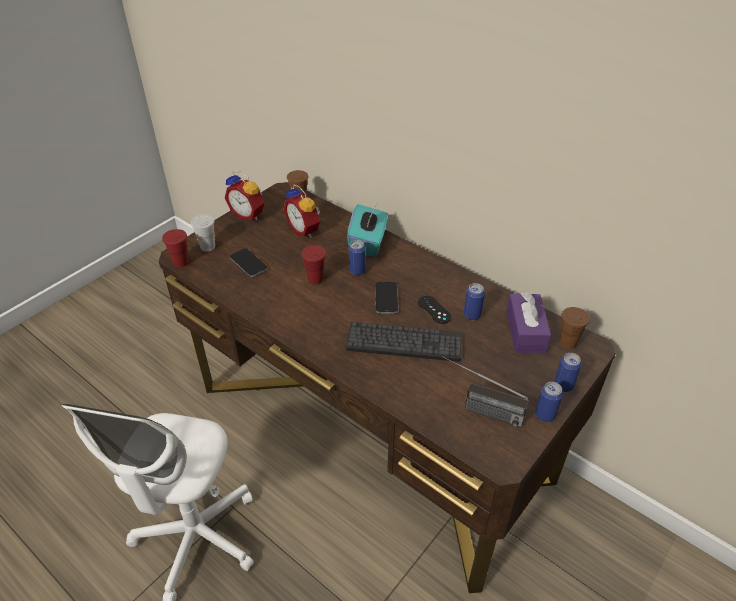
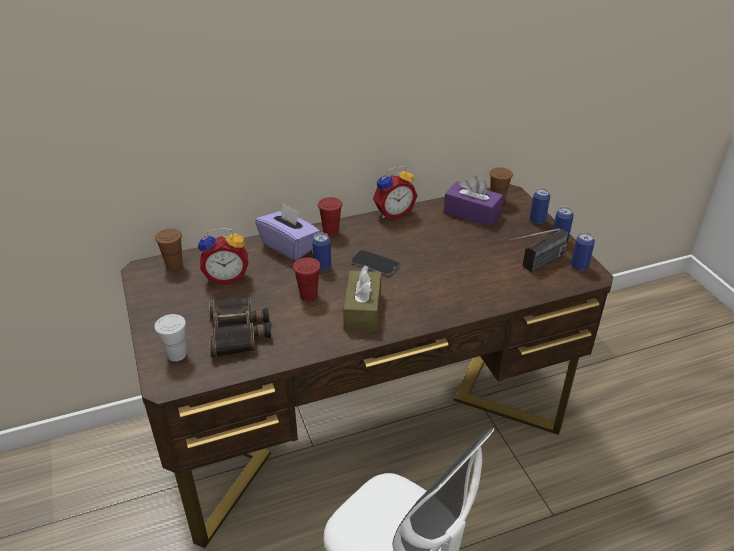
camera: 60 degrees left, 5 degrees down
red cup [162,229,189,267] -> red cup moved to [318,197,342,237]
alarm clock [225,171,265,220] -> alarm clock moved to [373,166,417,219]
phone [230,248,268,277] -> binoculars [209,297,271,357]
keyboard [346,322,462,362] -> none
turquoise tissue box [347,204,388,256] -> purple tissue box [255,203,320,261]
black game controller [418,296,451,324] -> none
can [464,283,485,320] -> can moved to [571,232,595,270]
none -> brown tissue box [343,266,381,331]

